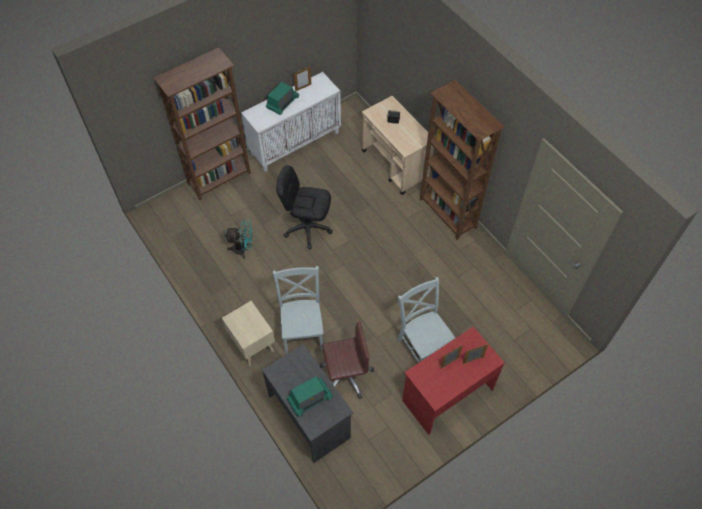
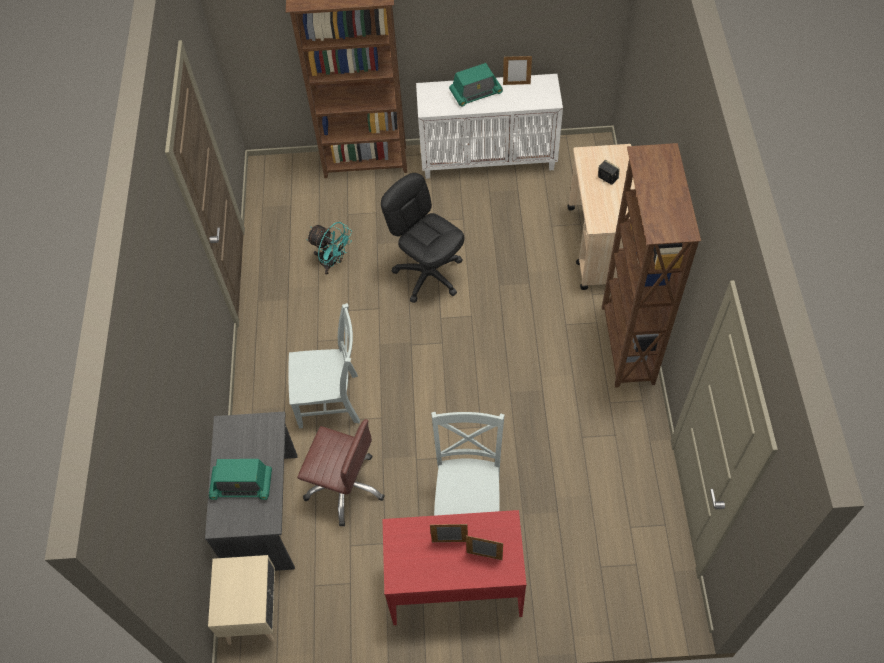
camera: 35 degrees right, 0 degrees up
beige nightstand [222,301,275,366] -> beige nightstand moved to [208,555,276,645]
grey chair [272,266,323,354] -> grey chair turned 60 degrees clockwise [288,303,360,429]

